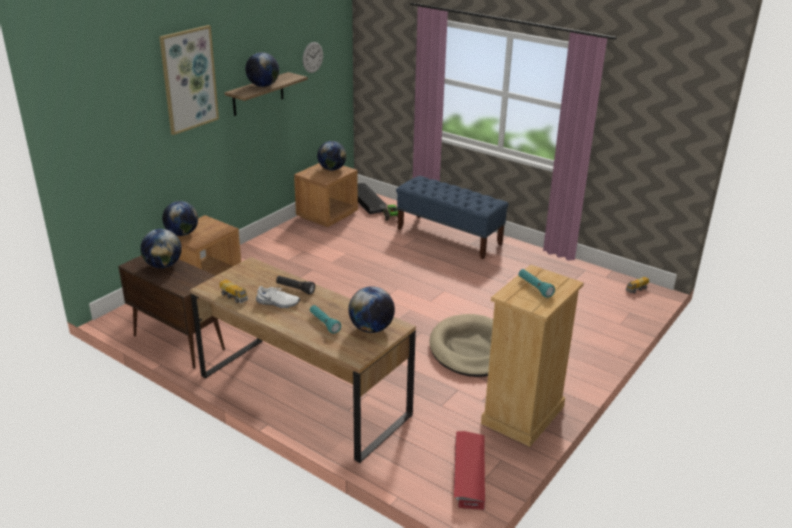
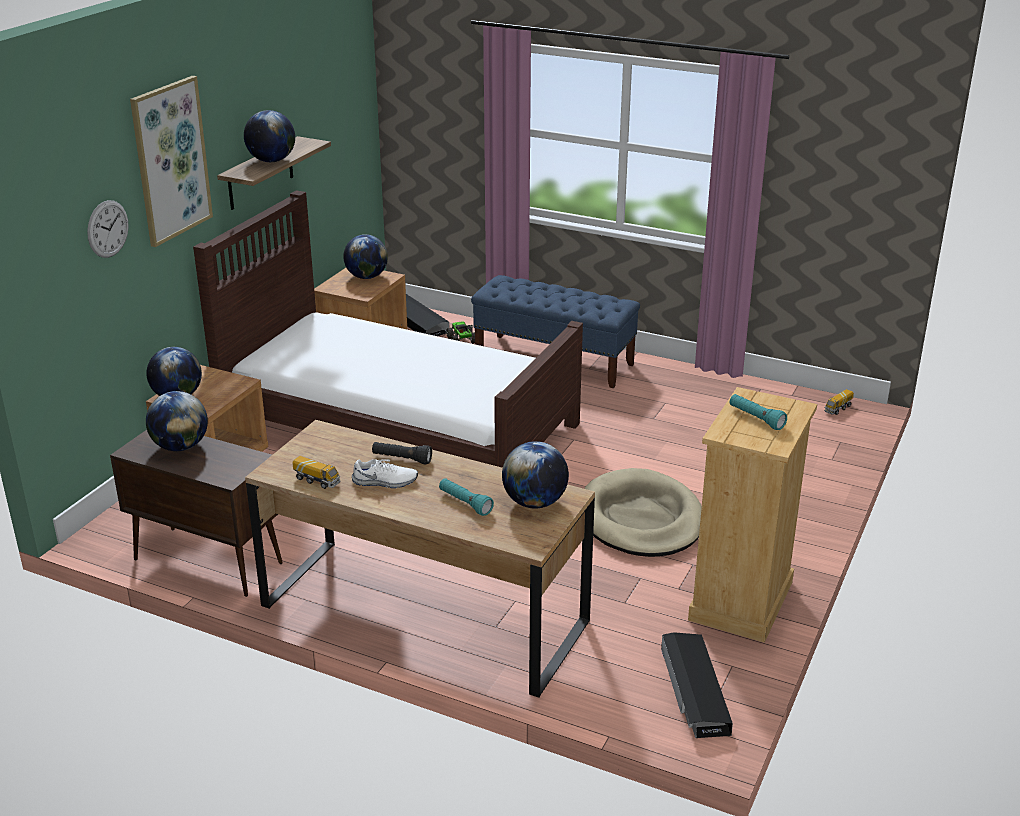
camera: 10 degrees left, 0 degrees up
wall clock [303,42,323,73] -> wall clock moved to [87,200,129,258]
red storage box [454,431,485,510] -> black storage box [661,632,733,738]
none -> brown bed [193,190,583,468]

